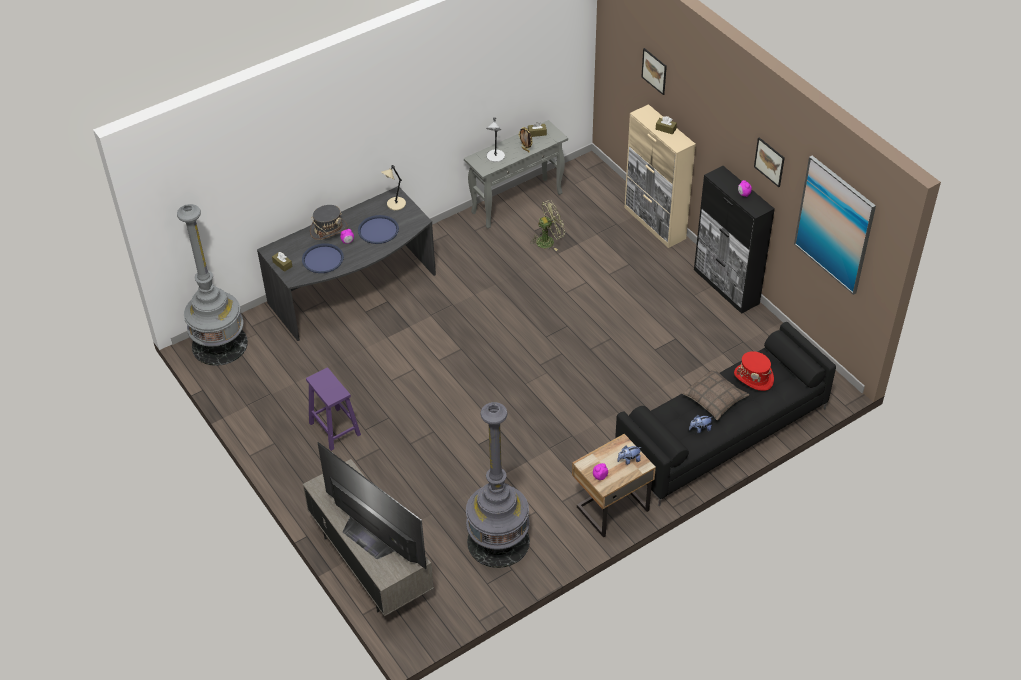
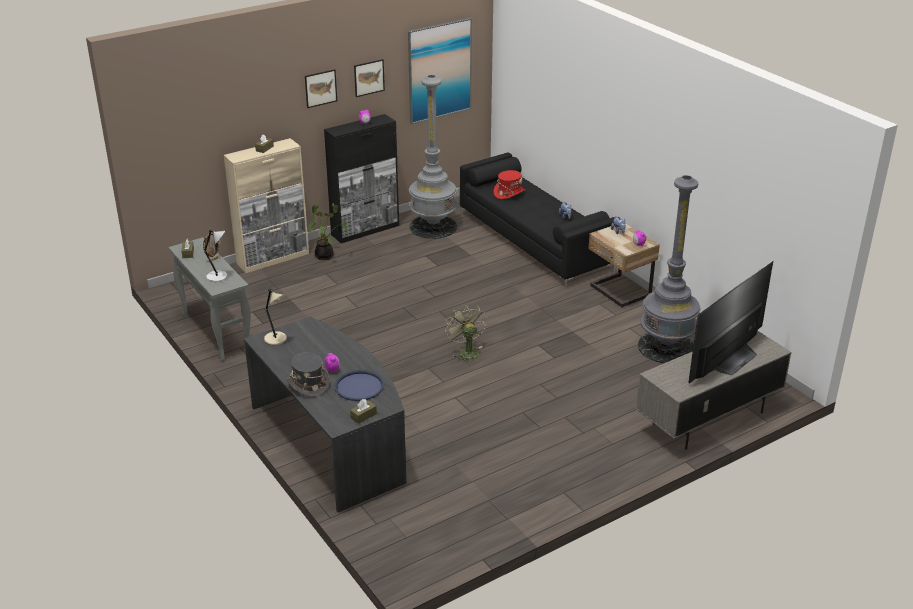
camera: 90 degrees left, 15 degrees down
grey floor lamp [177,204,248,366] -> grey floor lamp moved to [409,75,457,239]
purple stool [306,367,361,451] -> none
blue tray [358,215,399,244] -> none
green fan [530,200,565,251] -> green fan moved to [445,305,488,362]
picture [641,48,667,95] -> picture moved to [305,69,337,108]
pillow [682,368,749,420] -> none
none -> potted plant [308,203,347,260]

